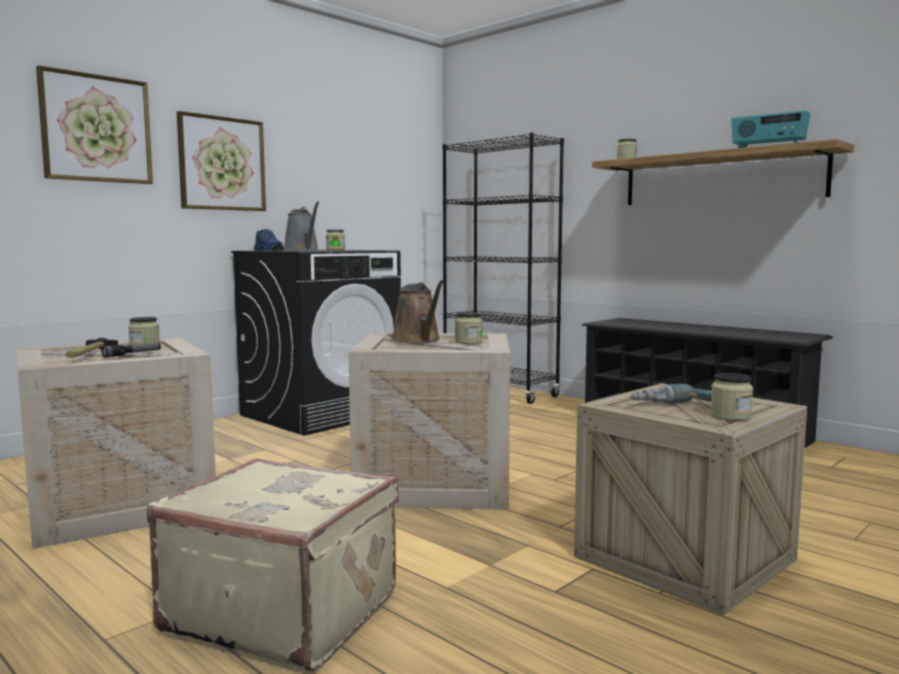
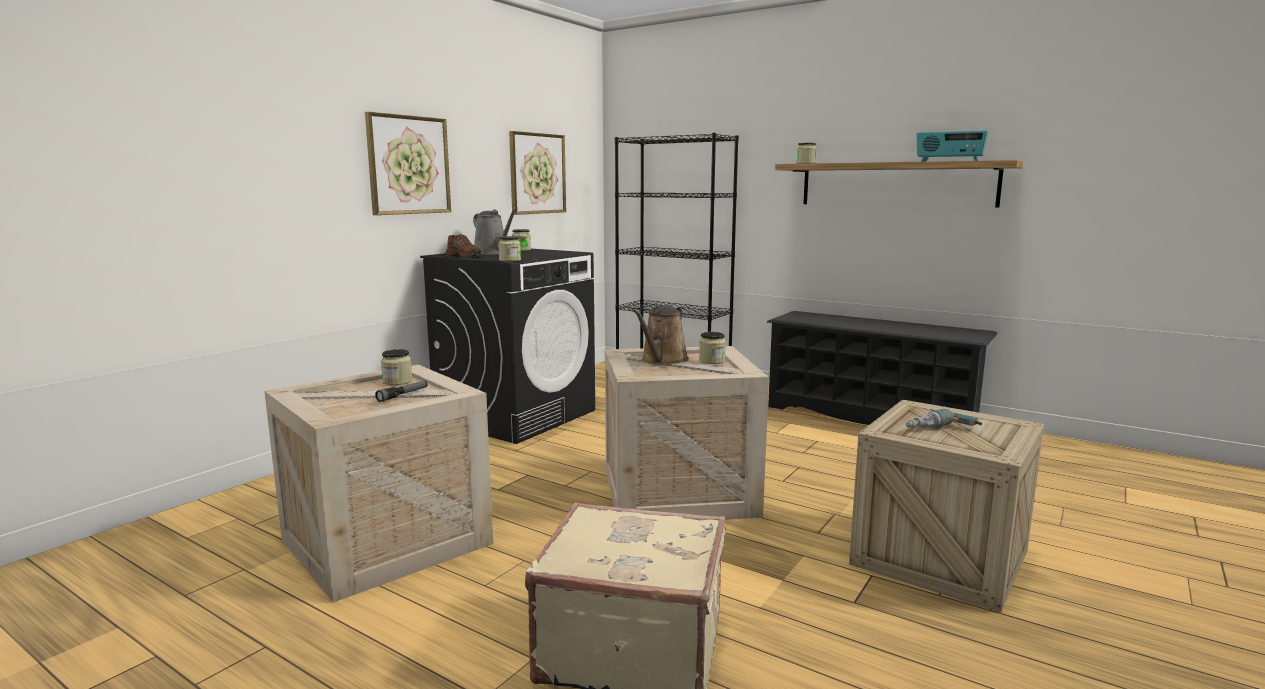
camera: 10 degrees left, 5 degrees up
picture [36,65,153,184] -> picture moved to [509,131,566,215]
hammer [66,338,118,358] -> none
blue shoe [254,229,284,251] -> brown shoe [445,234,482,258]
brown watering can [392,280,444,344] -> brown watering can turned 60 degrees clockwise [633,305,689,365]
jar [710,373,753,421] -> jar moved to [498,236,521,262]

